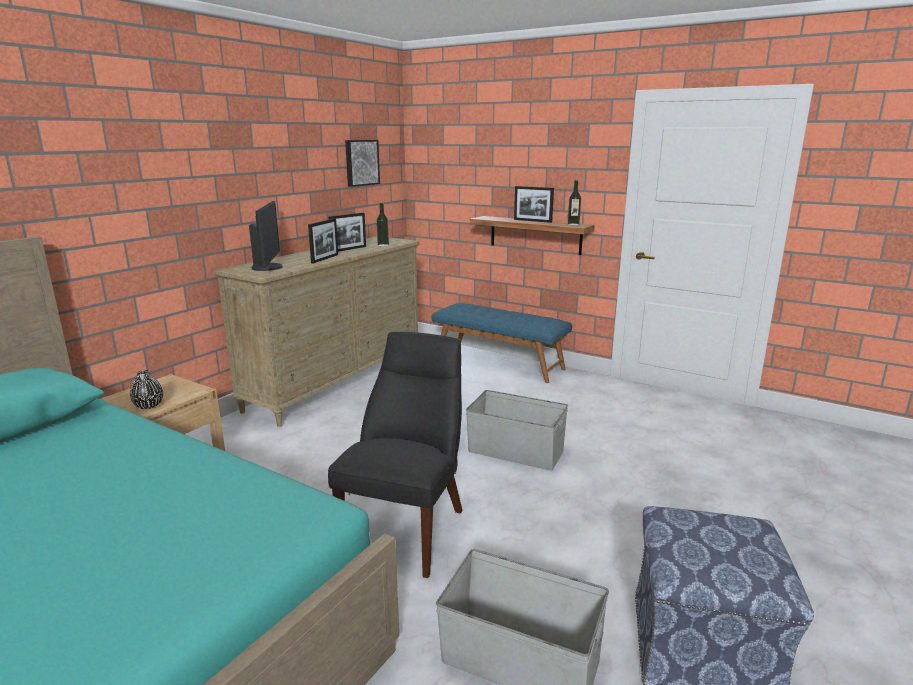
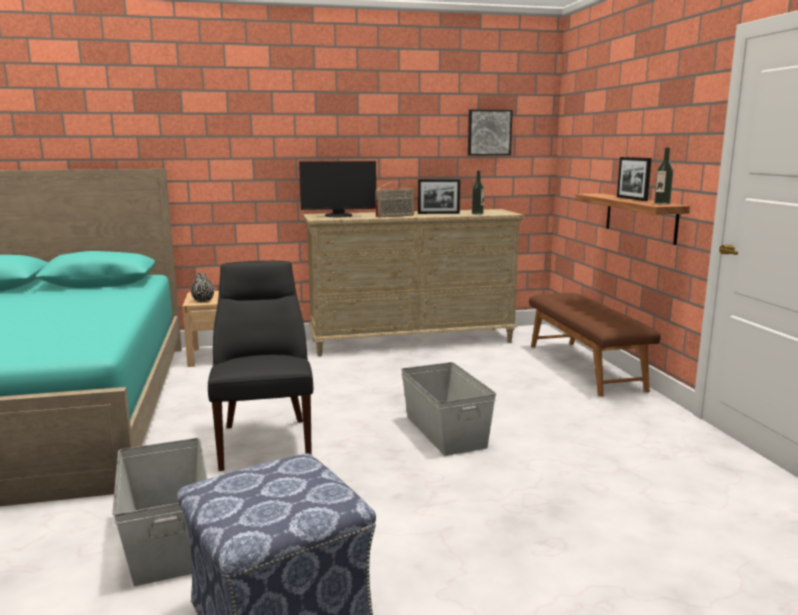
camera: 45 degrees right, 5 degrees down
monitor [249,201,283,271] -> monitor turned 45 degrees clockwise [299,161,376,217]
picture frame [308,218,338,264] -> radio [375,182,414,217]
black chair [328,332,462,578] -> black chair turned 75 degrees counterclockwise [208,261,313,471]
blue bench [432,303,572,383] -> brown bench [529,293,661,397]

